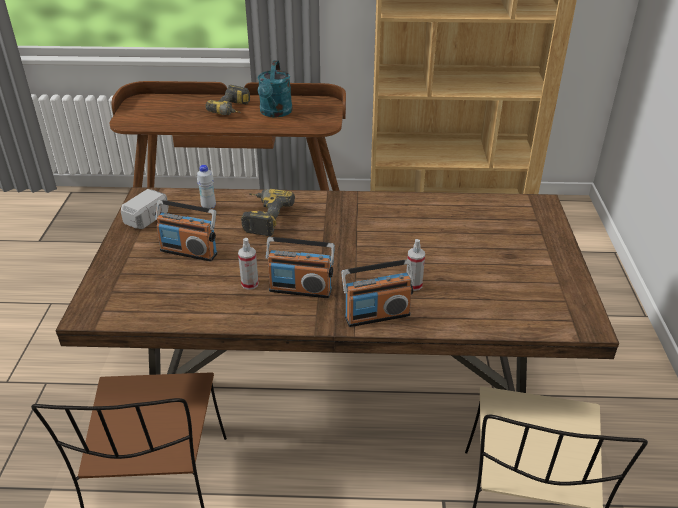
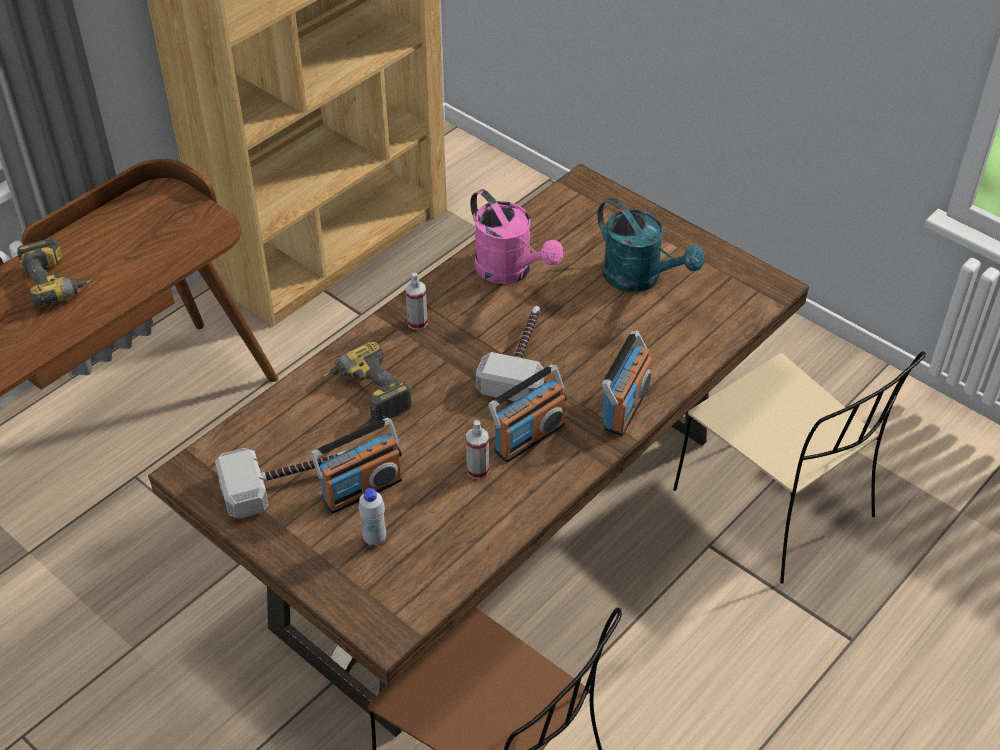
camera: 50 degrees left, 10 degrees up
white bottle [197,165,216,209] -> white bottle moved to [359,488,386,546]
turquoise watering can [258,60,293,117] -> turquoise watering can moved to [597,198,704,292]
spray bottle [406,239,425,291] -> spray bottle moved to [405,273,428,330]
none -> pink watering can [470,189,563,284]
none -> hammer [476,306,544,401]

